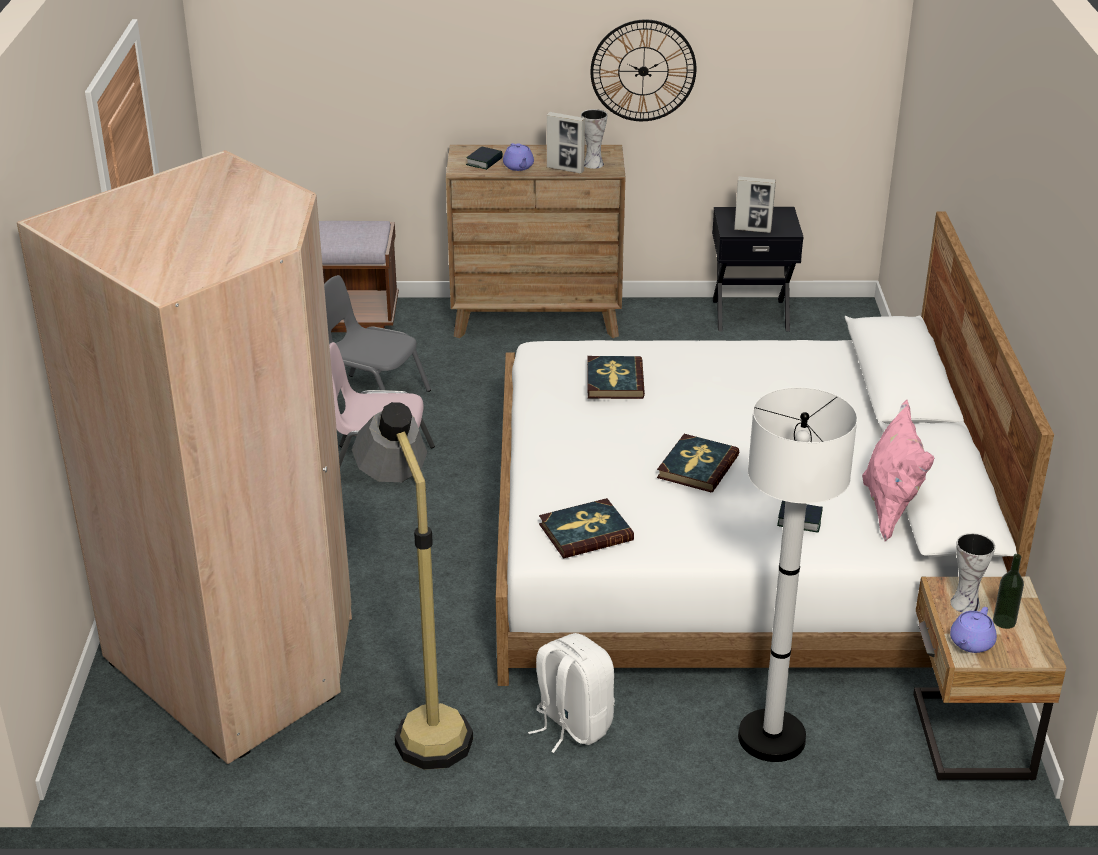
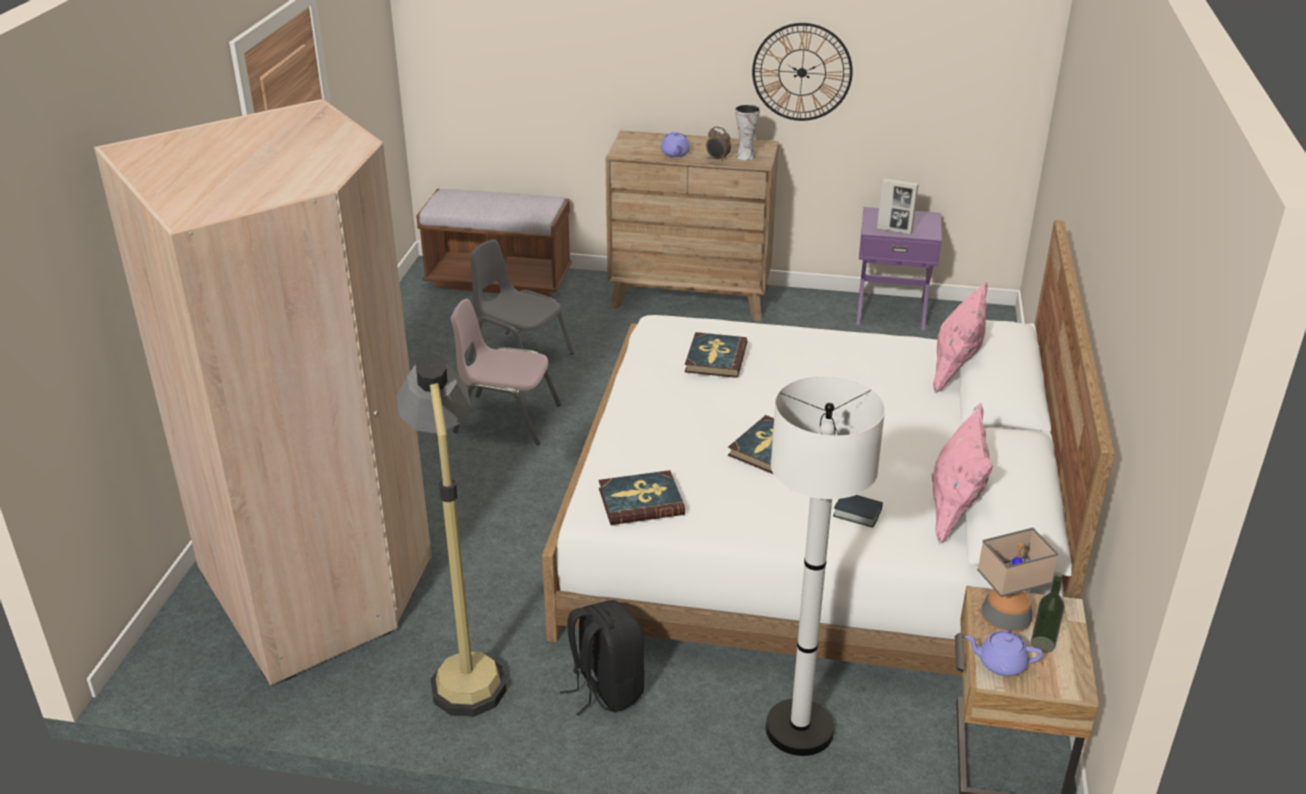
camera: 10 degrees right, 0 degrees up
book [466,147,503,170] -> none
white backpack [528,633,615,753] -> black backpack [560,600,645,716]
picture frame [547,112,585,174] -> alarm clock [706,127,731,162]
black nightstand [712,207,804,331] -> purple nightstand [857,207,942,330]
vase [950,533,995,613] -> table lamp [977,528,1058,633]
purple teapot [950,607,997,653] -> purple teapot turned 60 degrees clockwise [965,631,1043,676]
none -> pink pillow [933,280,988,393]

